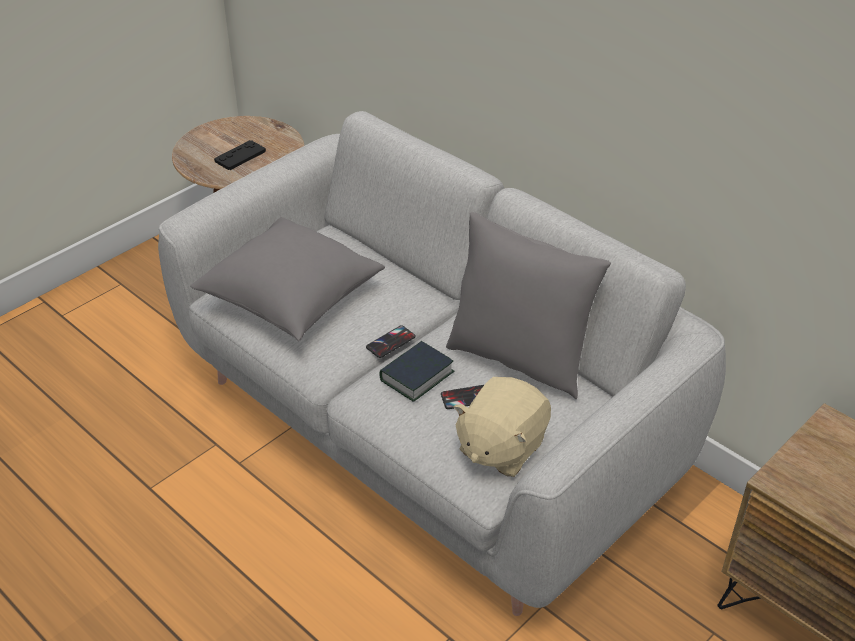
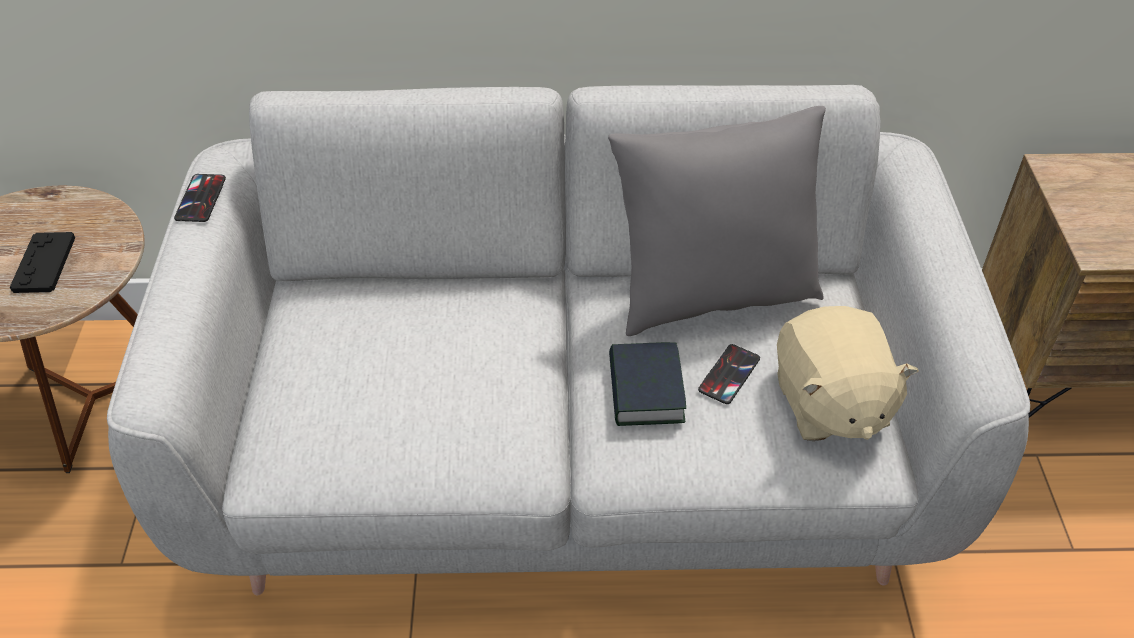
camera: 45 degrees left, 5 degrees up
grey pillow [190,217,385,341] -> none
phone [366,325,416,358] -> phone moved to [174,174,226,222]

